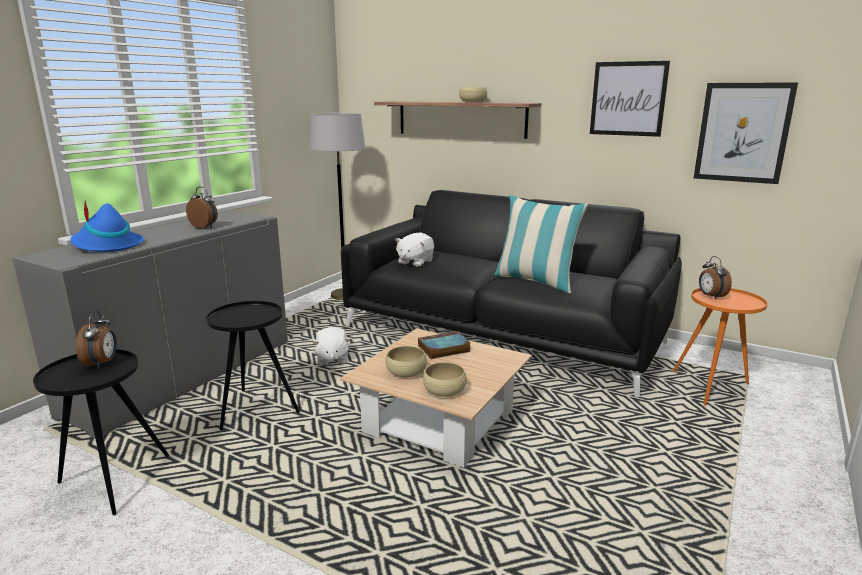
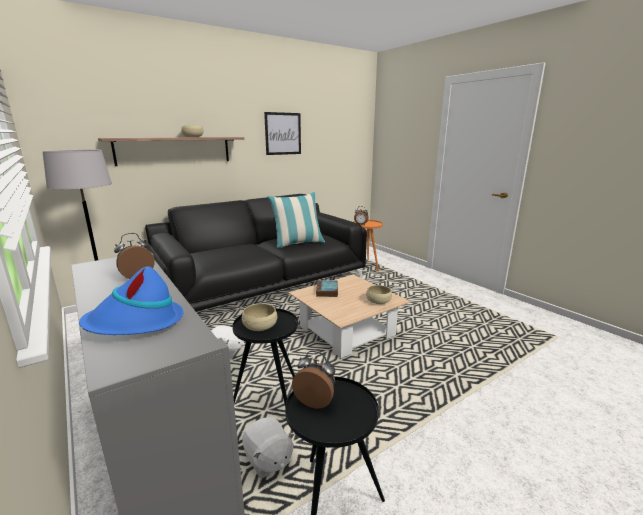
camera: 65 degrees left, 0 degrees up
beige bowl [385,346,427,377] -> beige bowl moved to [242,303,277,331]
white plush toy [395,232,434,267] -> white plush toy moved to [242,417,295,479]
picture [694,82,798,184] -> none

